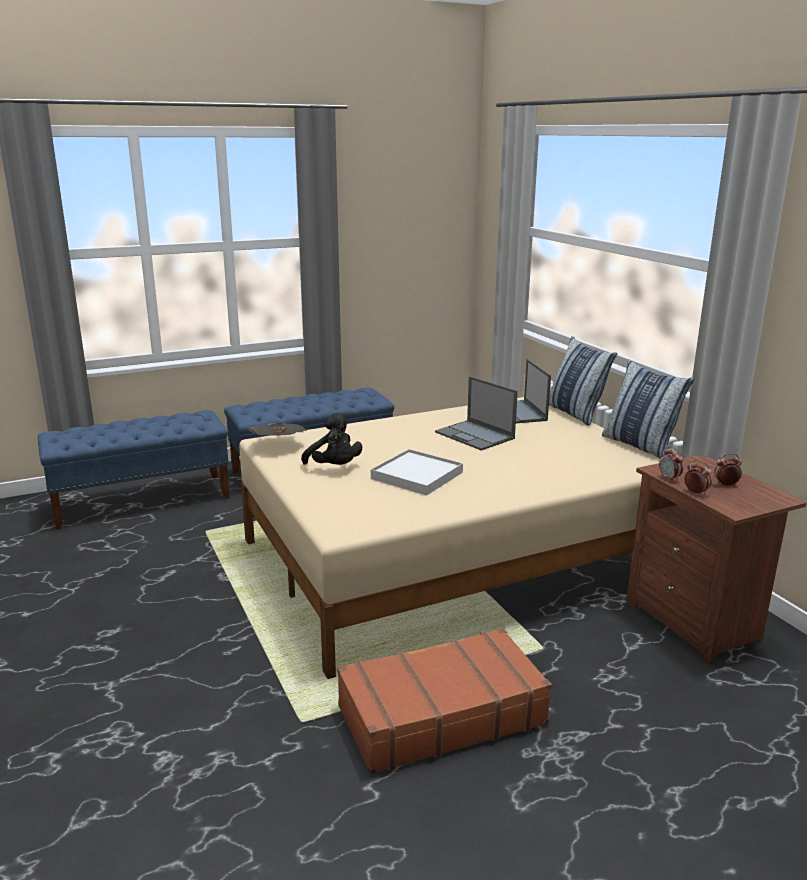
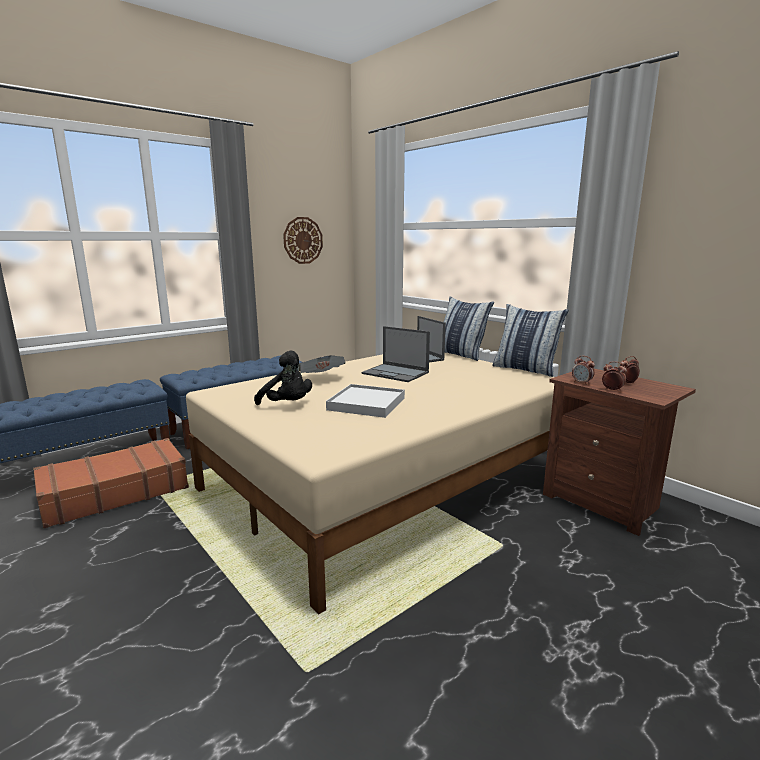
camera: 15 degrees left, 5 degrees down
newspaper [246,423,307,436] -> newspaper moved to [298,355,345,373]
brown suitcase [337,628,552,774] -> brown suitcase moved to [33,438,189,528]
none -> wall clock [283,217,323,264]

